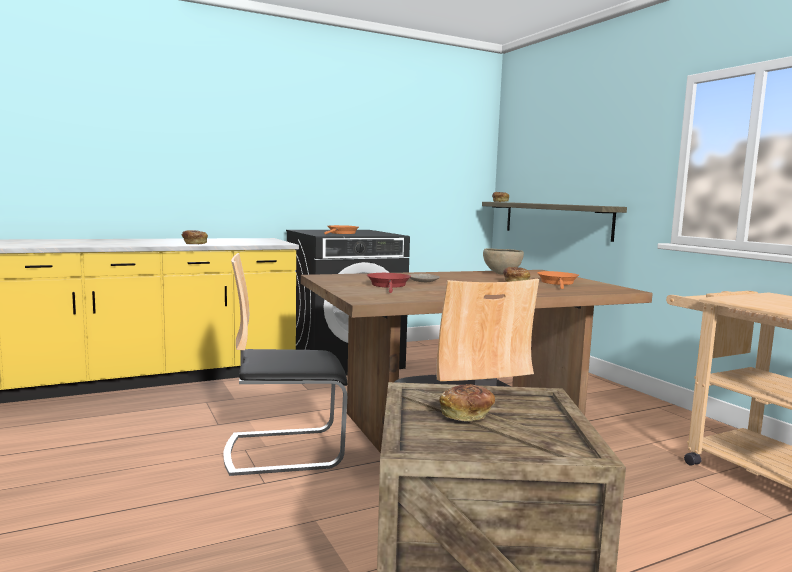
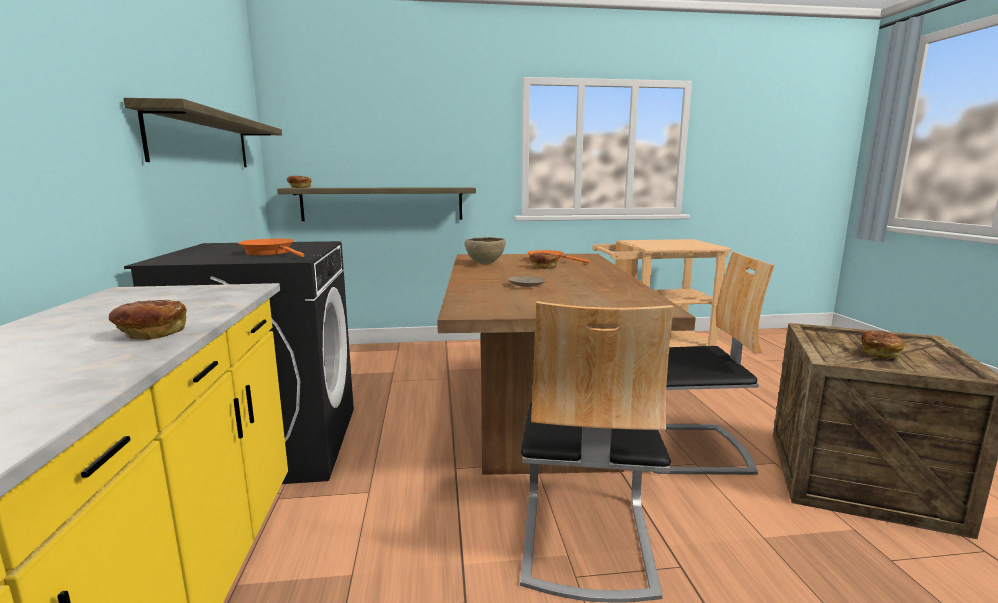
camera: 70 degrees left, 5 degrees up
red frying pan [367,273,411,293] -> none
none -> shelf [123,98,282,167]

